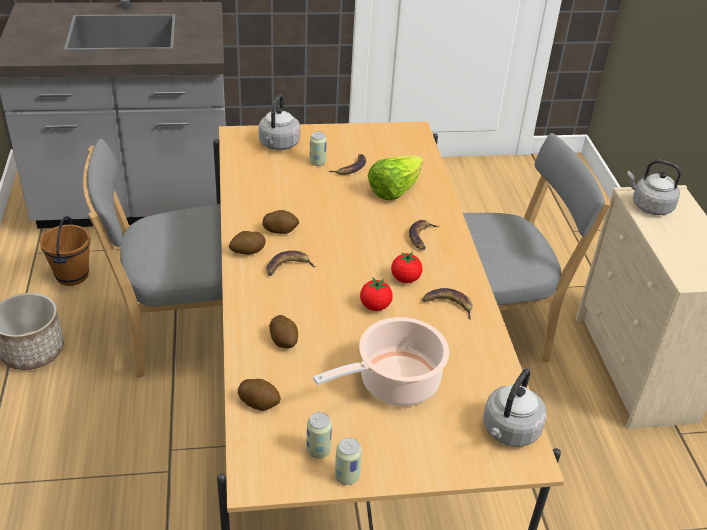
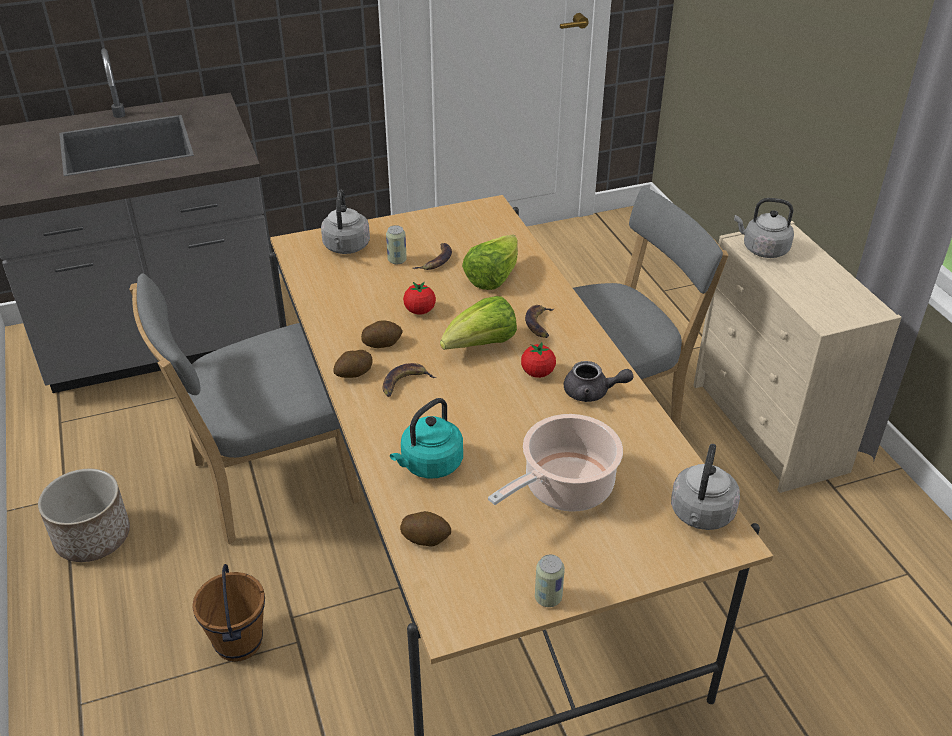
camera: 10 degrees left, 0 degrees up
brown bucket [40,216,90,286] -> brown bucket moved to [192,564,265,662]
potato [269,315,298,348] -> turquoise kettle [390,398,463,478]
can [306,412,332,459] -> none
tomato [360,278,392,311] -> tomato moved to [403,282,436,315]
banana [422,288,473,320] -> grey teapot [564,361,633,402]
none -> lettuce [440,296,517,350]

